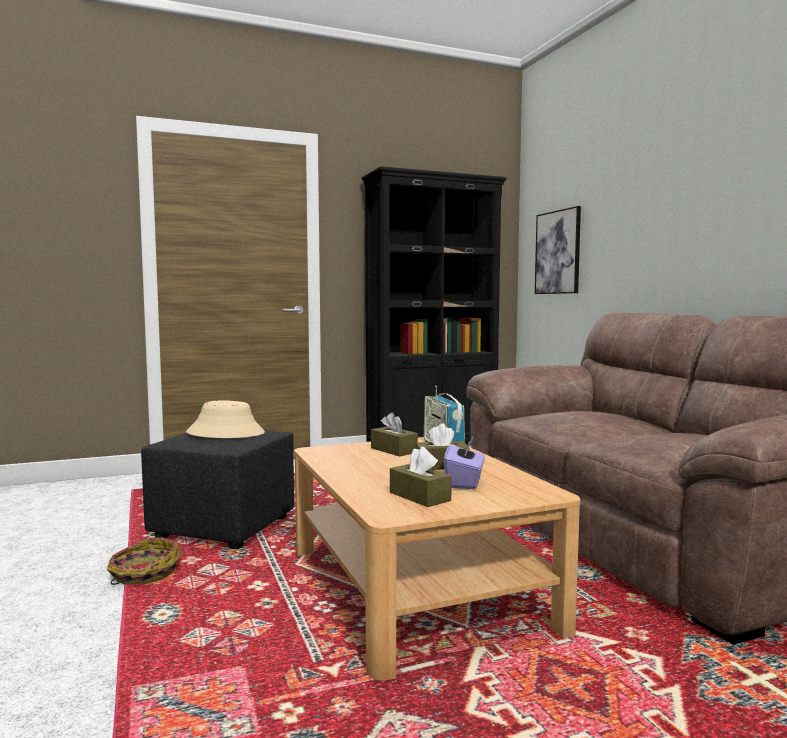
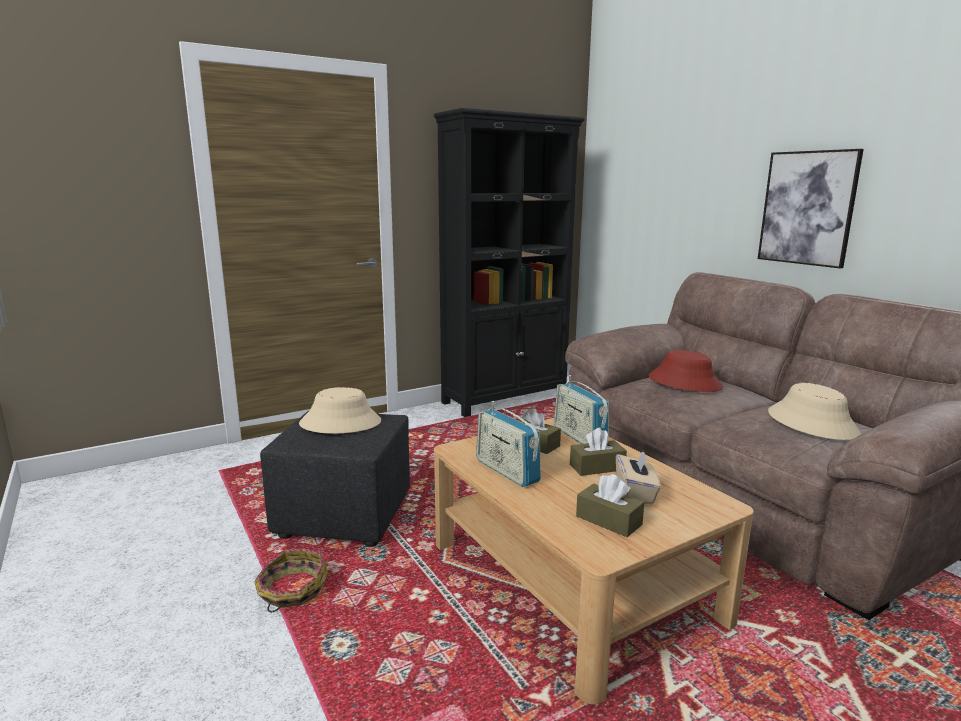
camera: 10 degrees left, 10 degrees up
purple tissue box [444,438,485,489] -> beige tissue box [616,449,661,504]
picture [535,206,581,294] -> picture moved to [758,149,864,269]
none -> radio [476,401,541,487]
none -> red hat [648,350,723,392]
none -> beige hat [768,383,861,440]

